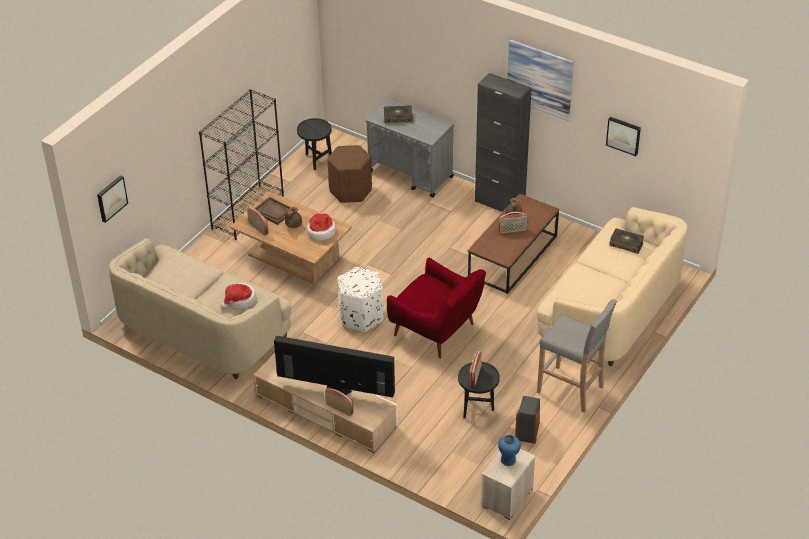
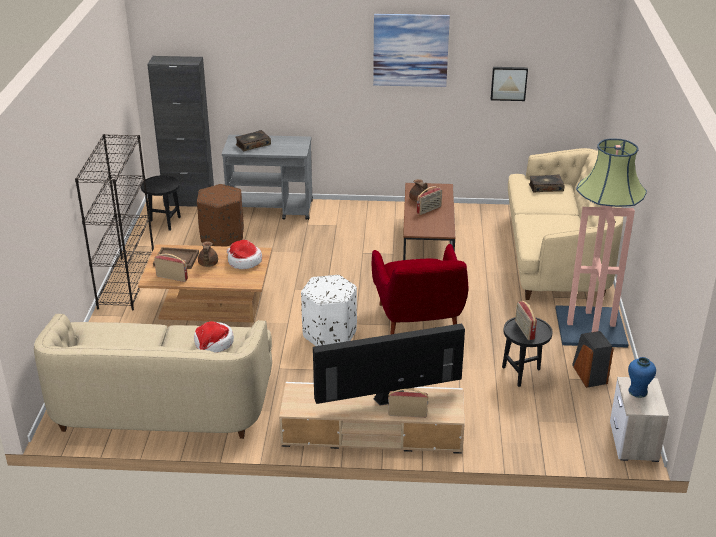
camera: 30 degrees left, 10 degrees down
picture [97,175,128,223] -> none
red armchair [387,258,486,359] -> red armchair turned 75 degrees clockwise [372,244,468,335]
black cabinet [475,73,532,212] -> black cabinet moved to [147,56,214,207]
grey stool [537,299,617,413] -> floor lamp [556,138,647,348]

